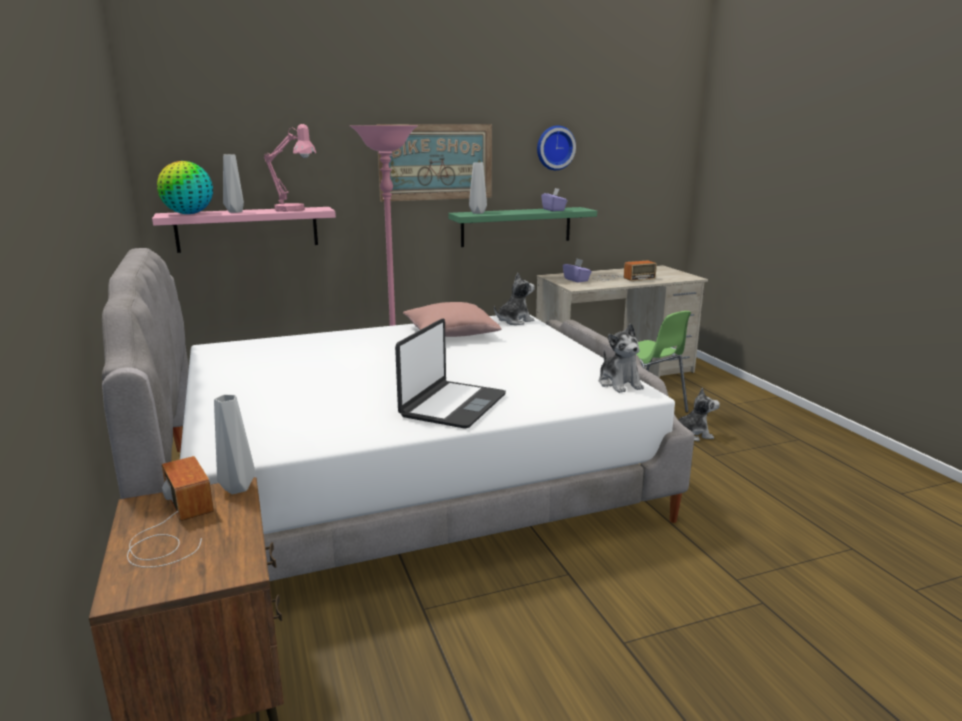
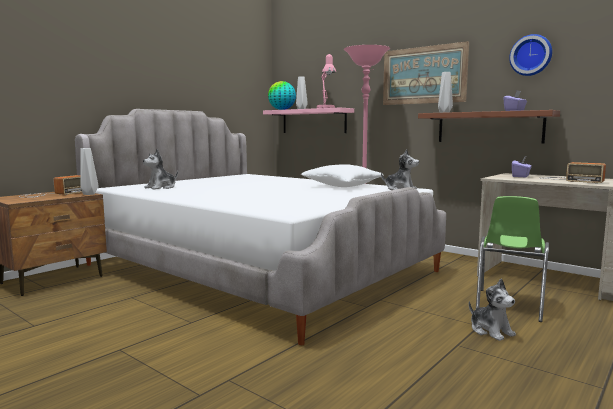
camera: 60 degrees right, 10 degrees down
laptop [395,319,506,428] -> none
pink pillow [403,302,502,337] -> white pillow [300,164,383,187]
green shelf [448,207,597,247] -> brown shelf [418,110,560,143]
plush toy [599,323,644,393] -> plush toy moved to [143,149,178,190]

